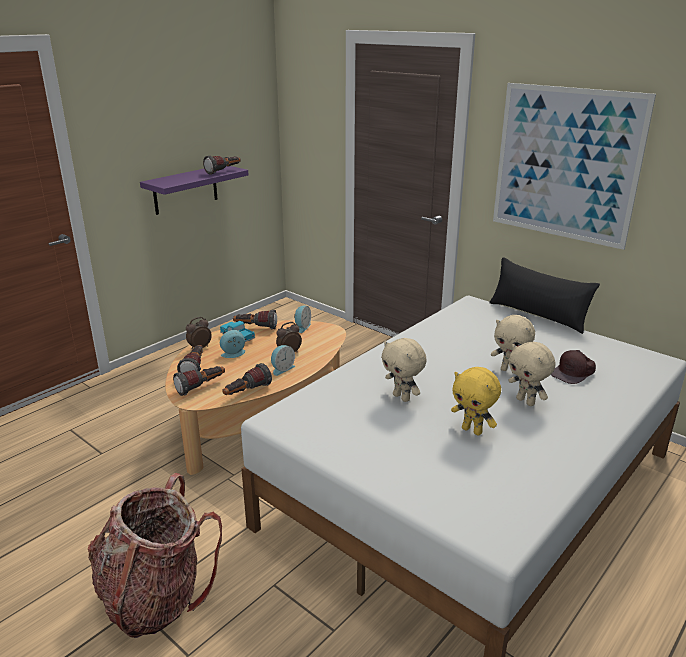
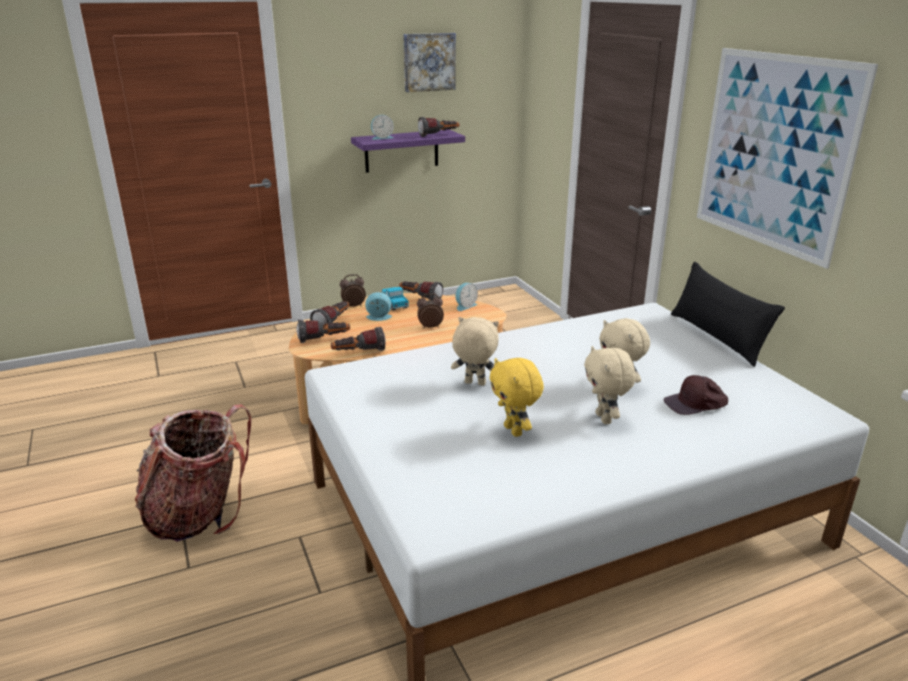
camera: 25 degrees right, 0 degrees up
alarm clock [271,345,295,376] -> alarm clock moved to [371,115,394,140]
beige plush toy [381,338,427,402] -> beige plush toy turned 120 degrees clockwise [451,317,499,386]
none -> picture [403,33,456,92]

